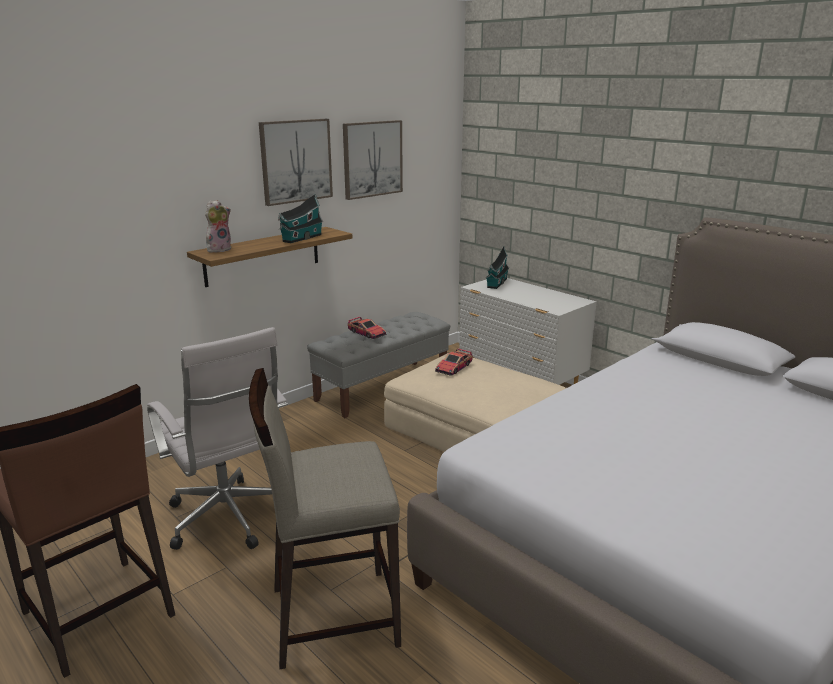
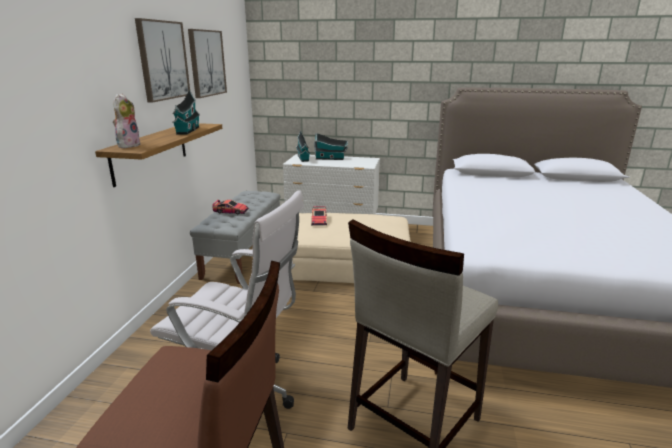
camera: 35 degrees left, 0 degrees up
none -> toy house [314,133,348,160]

